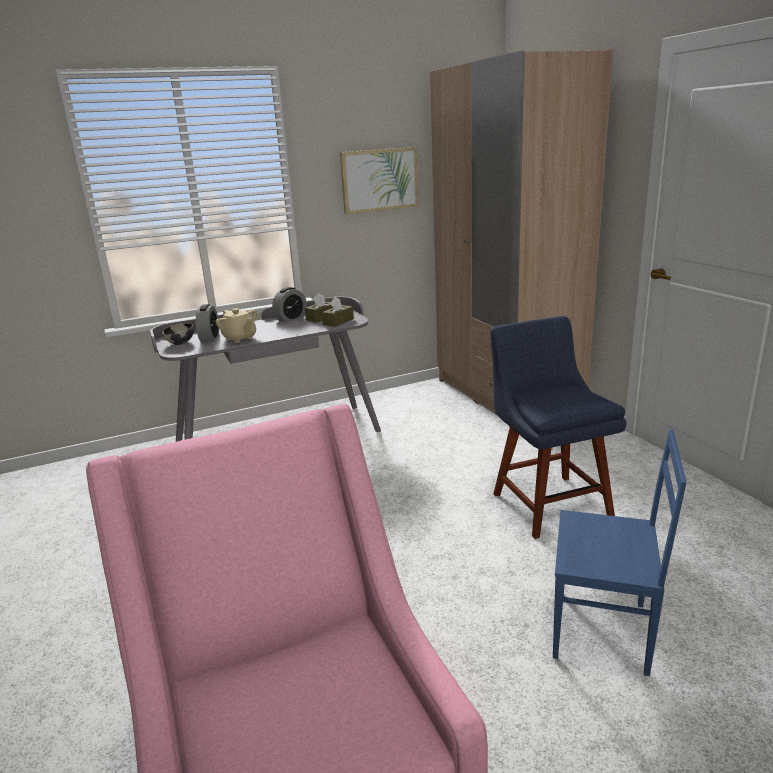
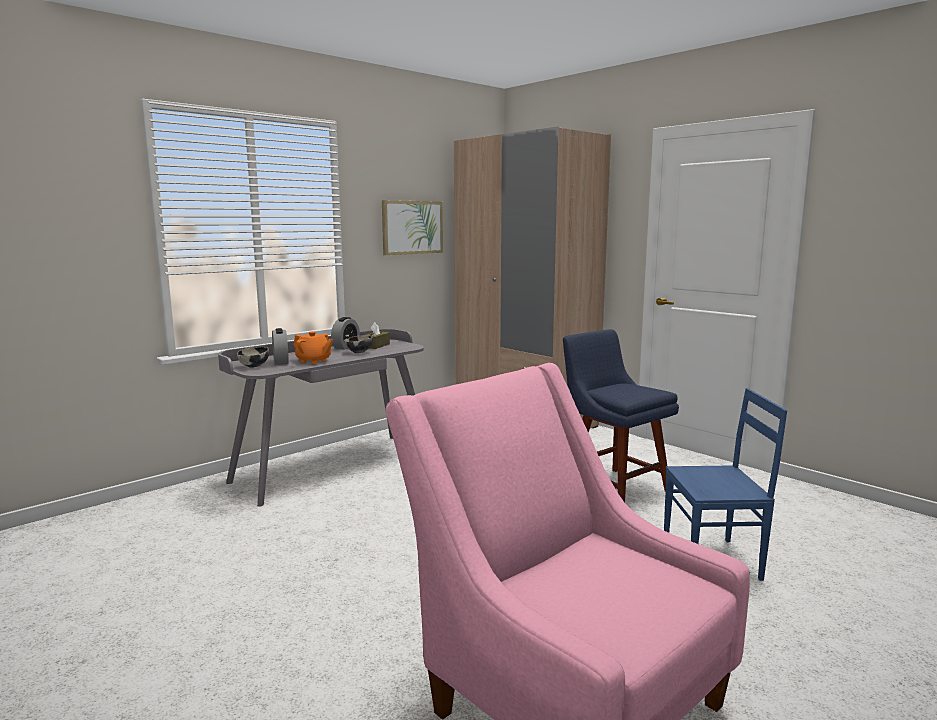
camera: 20 degrees left, 10 degrees down
beige teapot [216,308,257,343] -> orange teapot [294,331,333,364]
brown tissue box [322,296,354,327] -> none
none -> bowl [344,336,373,353]

